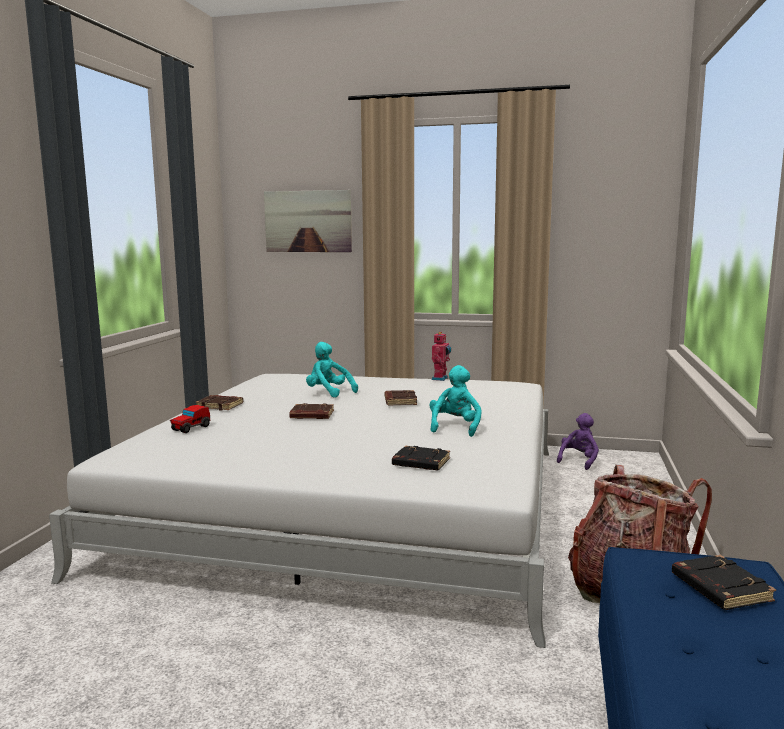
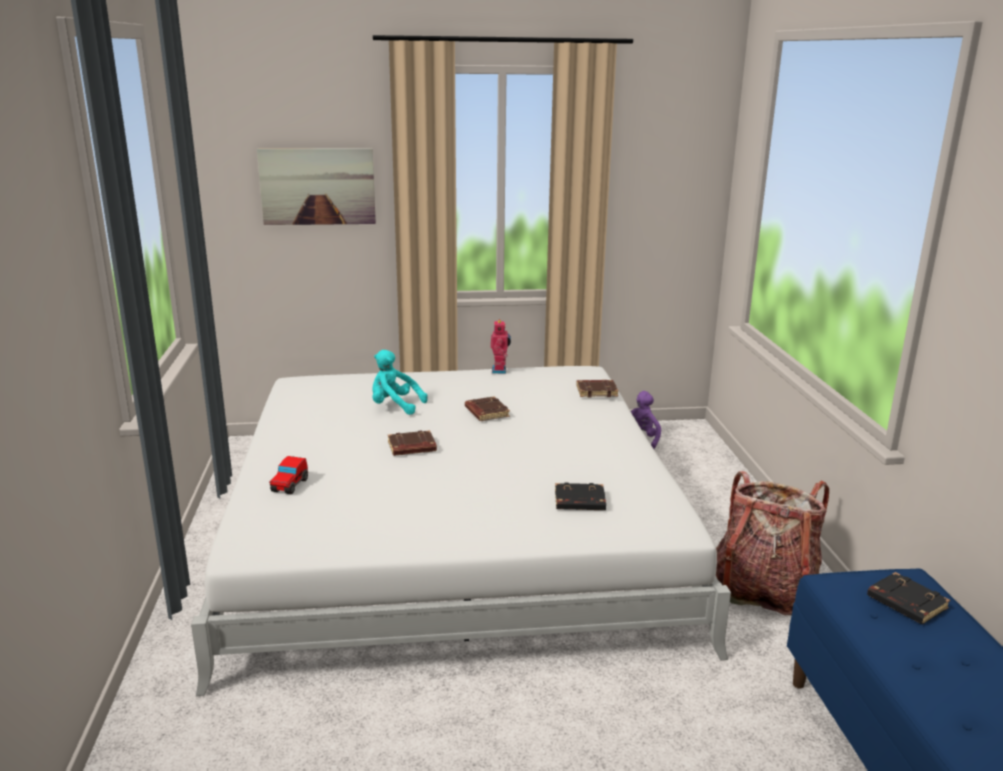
camera: 20 degrees left, 10 degrees up
brown book [195,395,243,411] -> brown book moved to [576,380,619,398]
turquoise plush toy [430,365,481,437] -> none

